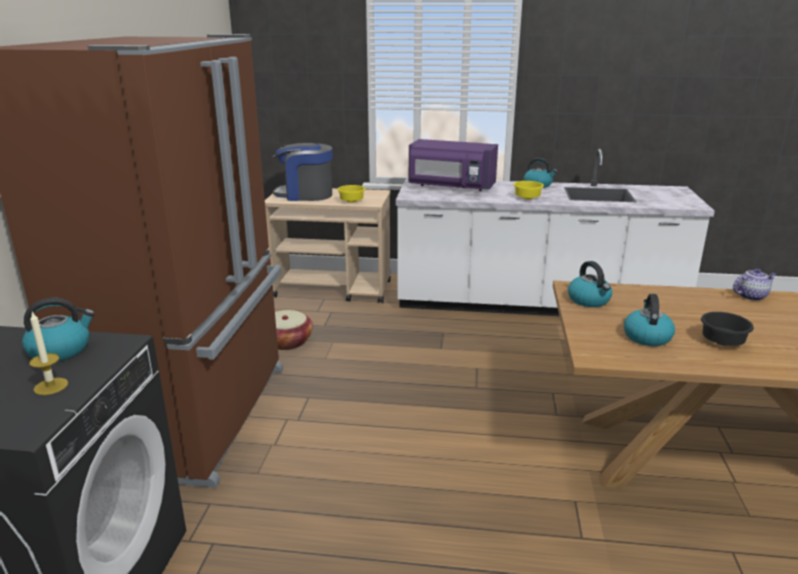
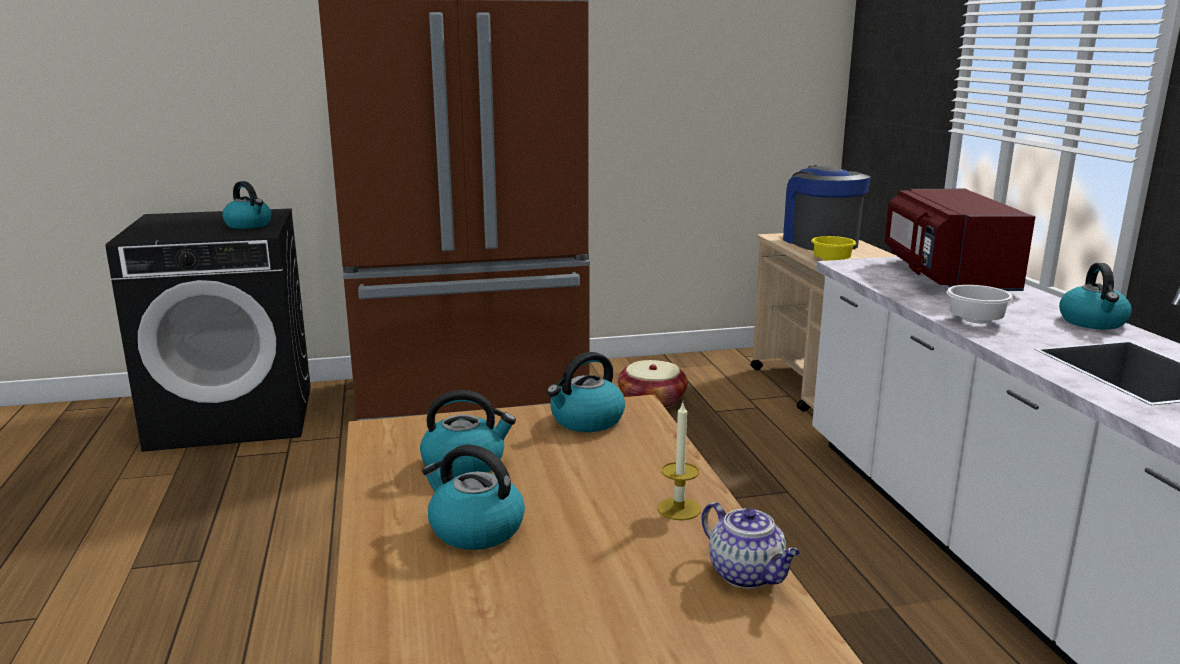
camera: 70 degrees right, 5 degrees down
candle [29,312,68,395] -> candle moved to [657,403,701,520]
purple microwave [409,139,498,191] -> red microwave [885,189,1035,291]
yellow bowl [513,181,544,199] -> white bowl [947,285,1013,323]
black bowl [701,312,754,346] -> kettle [422,444,525,550]

